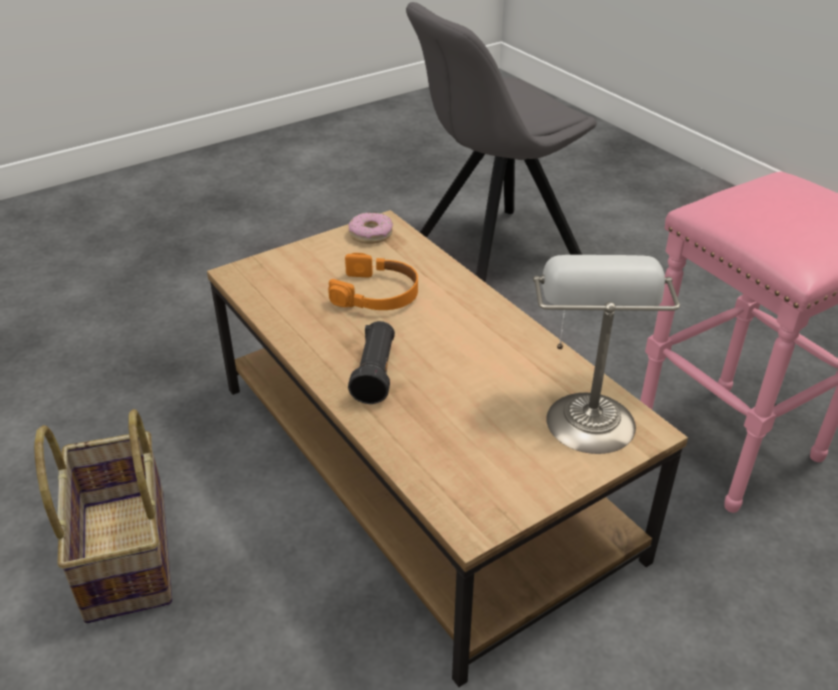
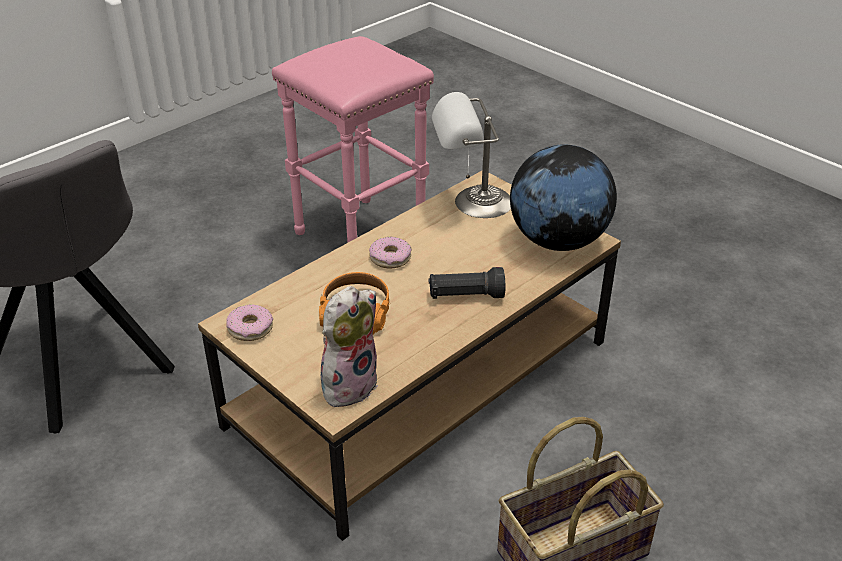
camera: 100 degrees left, 0 degrees up
none -> plush toy [321,286,378,411]
none -> donut [369,236,412,269]
none -> globe [510,144,617,251]

